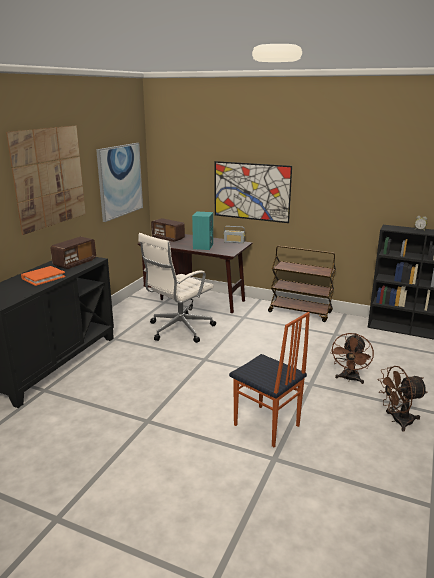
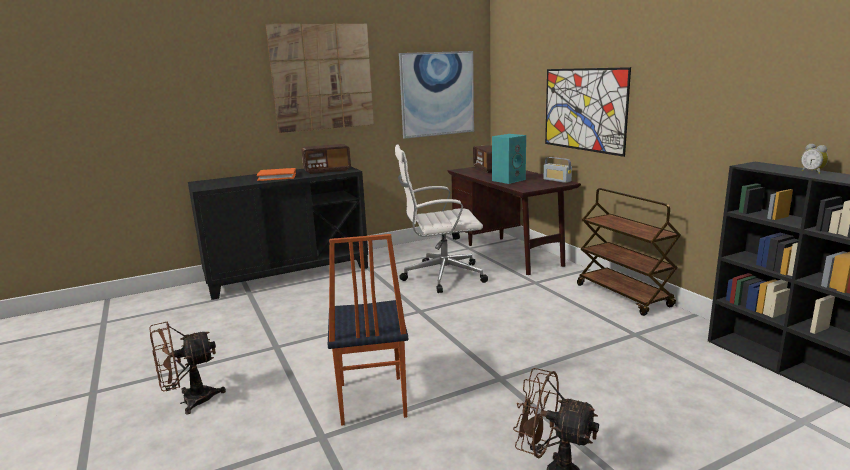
camera: 40 degrees right, 5 degrees down
brown fan [331,333,374,384] -> brown fan moved to [149,321,226,415]

